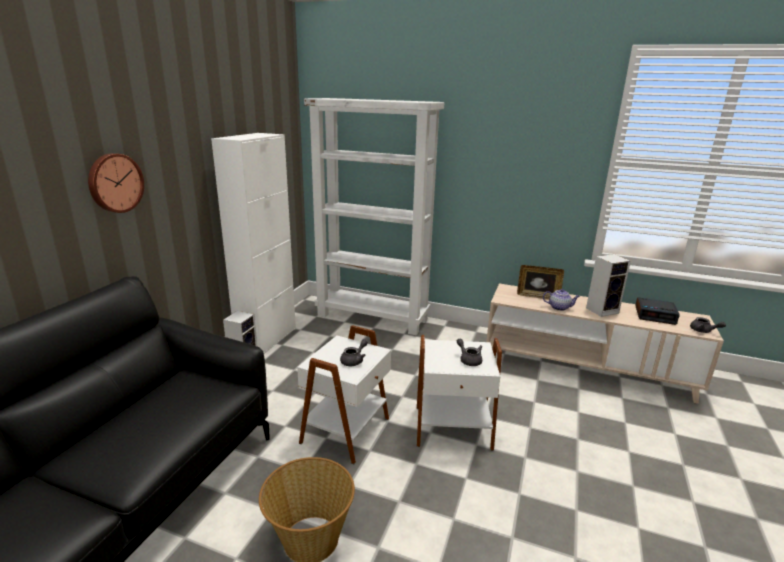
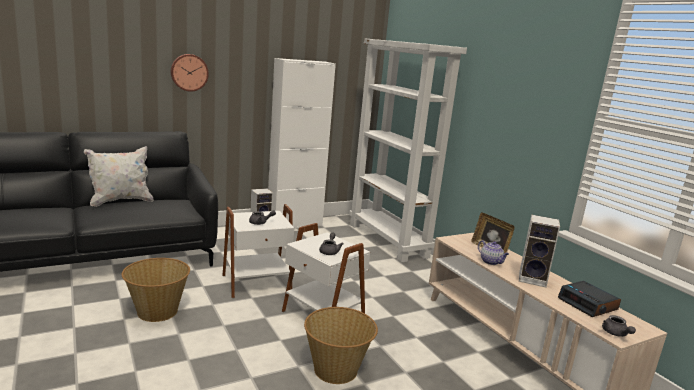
camera: 40 degrees right, 5 degrees down
none -> white pillow [84,146,154,207]
none -> basket [304,307,378,384]

